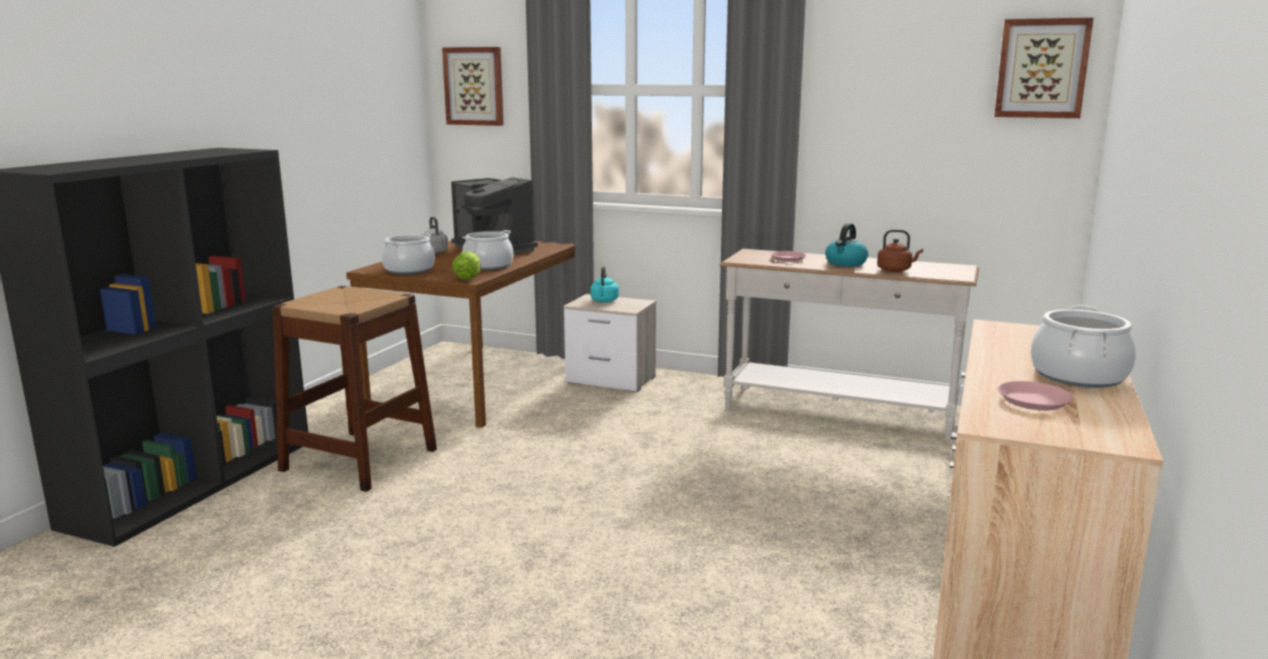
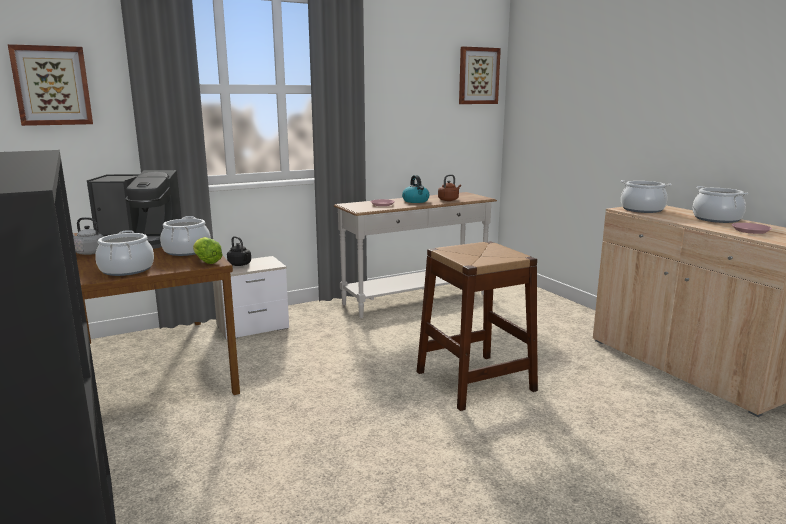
camera: 50 degrees left, 0 degrees up
brown stool [272,286,437,492] -> brown stool moved to [416,241,538,411]
turquoise kettle [591,266,619,302] -> black kettle [227,236,251,266]
none -> cooking pot [621,180,672,213]

